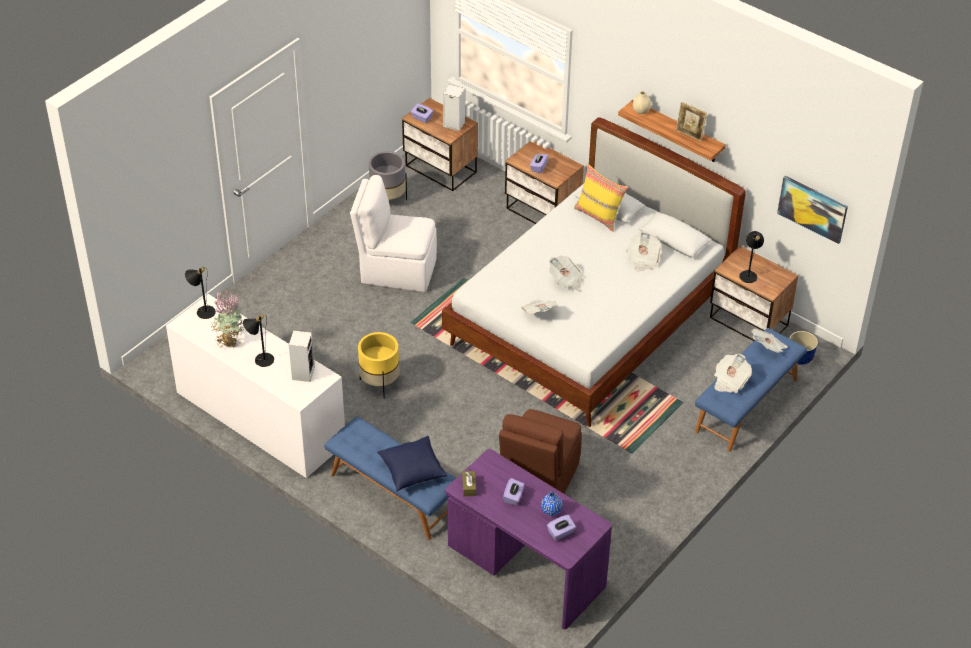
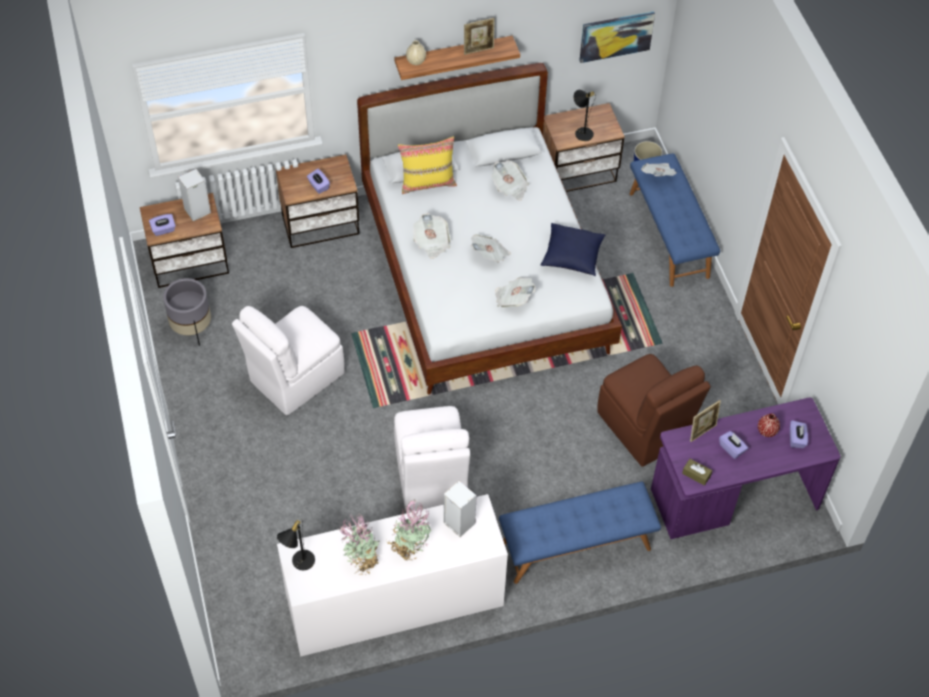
camera: 55 degrees left, 10 degrees up
black table lamp [243,314,274,367] -> potted plant [386,499,431,561]
yellow planter [358,332,399,399] -> white chair [394,406,470,512]
blue pillow [377,436,447,492] -> blue pillow moved to [541,223,605,276]
blue vase [541,492,562,516] -> red vase [758,413,780,437]
newspaper [714,354,752,393] -> newspaper moved to [413,213,451,259]
none -> picture frame [690,400,721,442]

